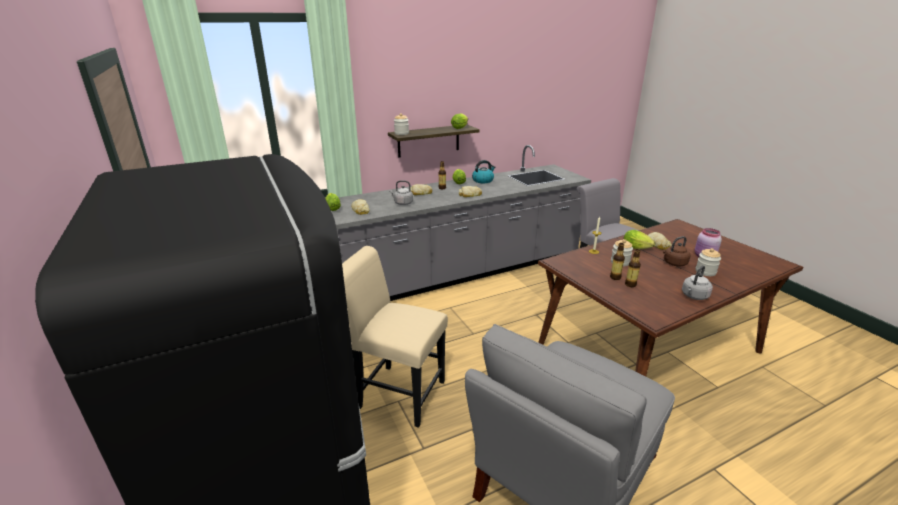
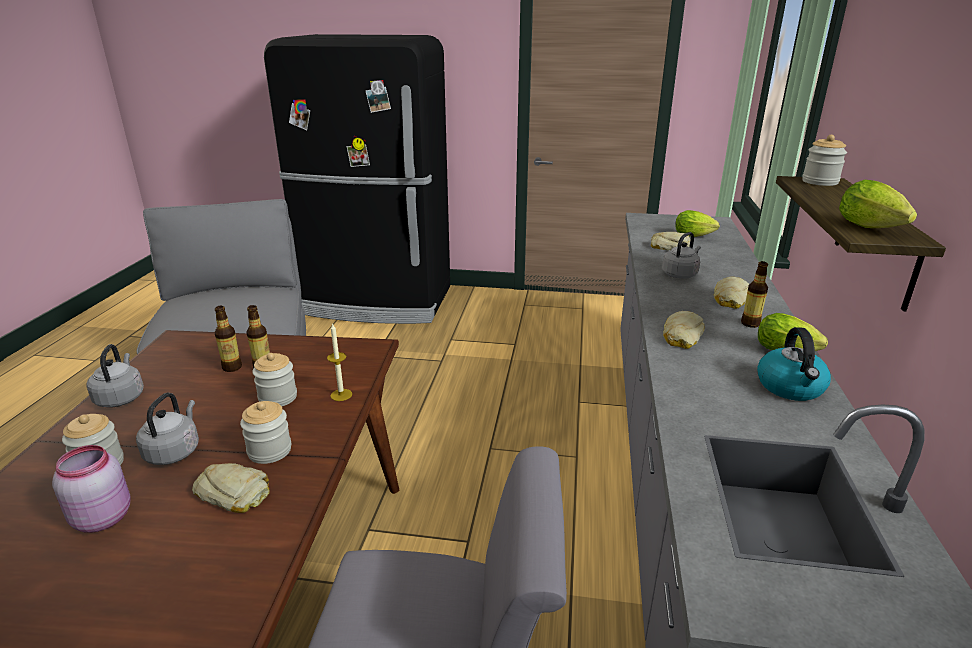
camera: 125 degrees right, 0 degrees up
beige chair [342,246,448,428] -> none
lettuce [624,230,655,249] -> jar [240,401,291,464]
brown kettle [663,236,691,267] -> grey kettle [136,393,199,465]

